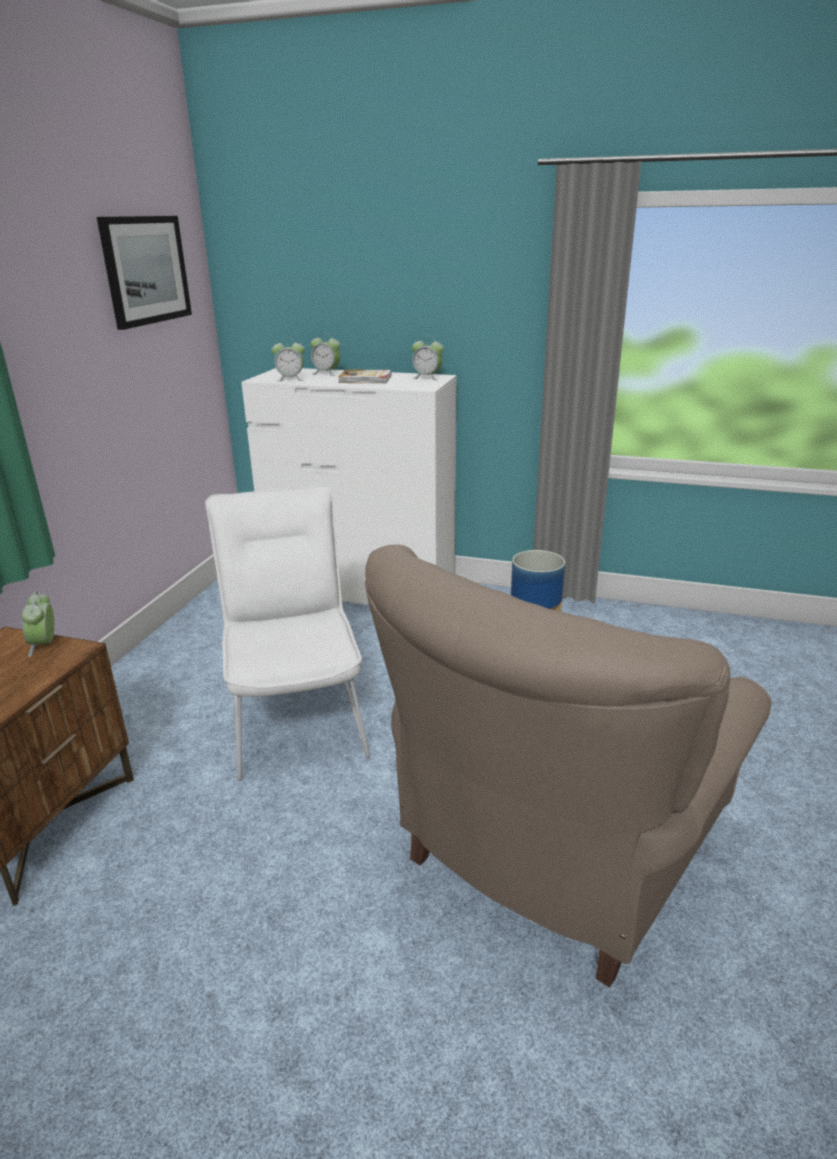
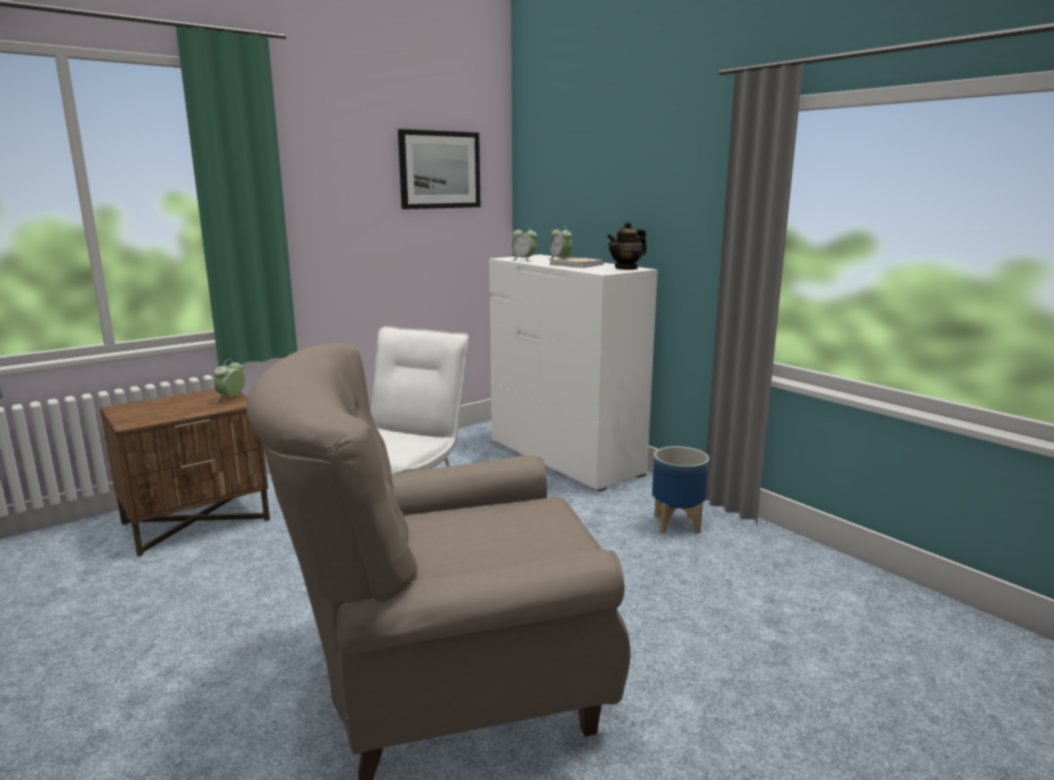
camera: 35 degrees right, 10 degrees down
alarm clock [412,336,444,380] -> teapot [607,221,647,270]

